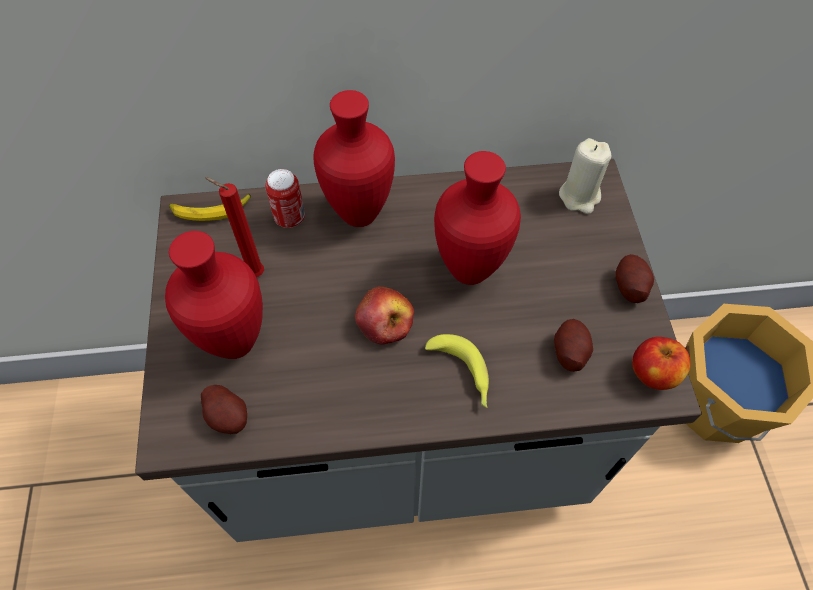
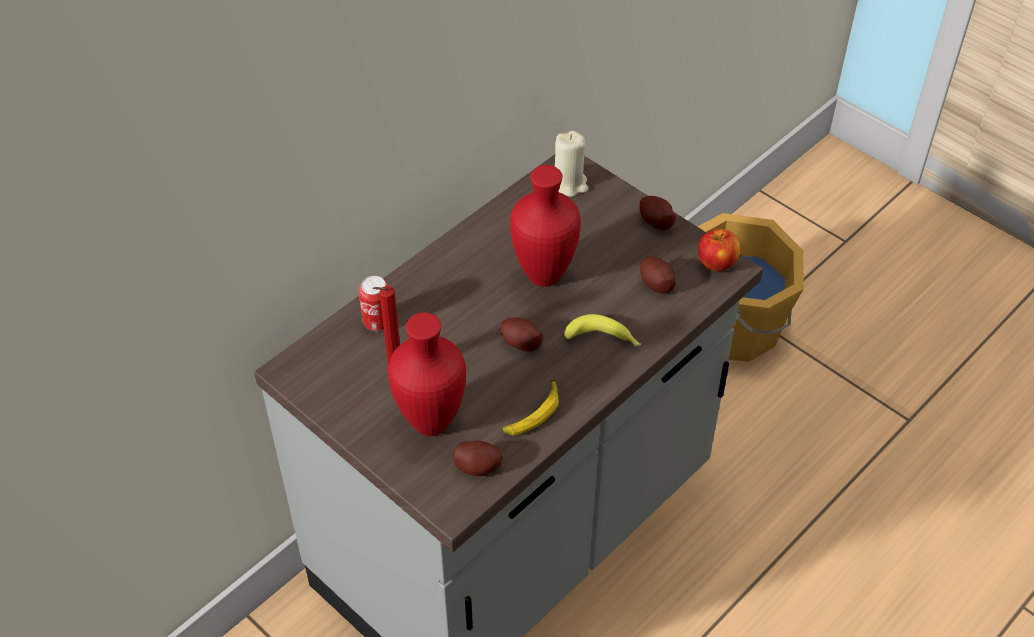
camera: 40 degrees left, 10 degrees down
banana [169,194,251,221] -> banana moved to [502,380,559,436]
red vase [313,90,395,227] -> none
apple [355,286,414,345] -> potato [500,317,543,352]

